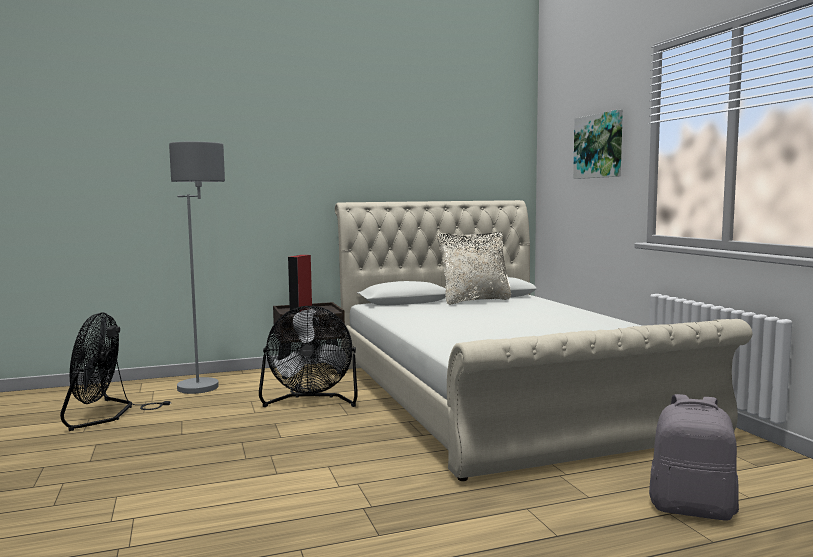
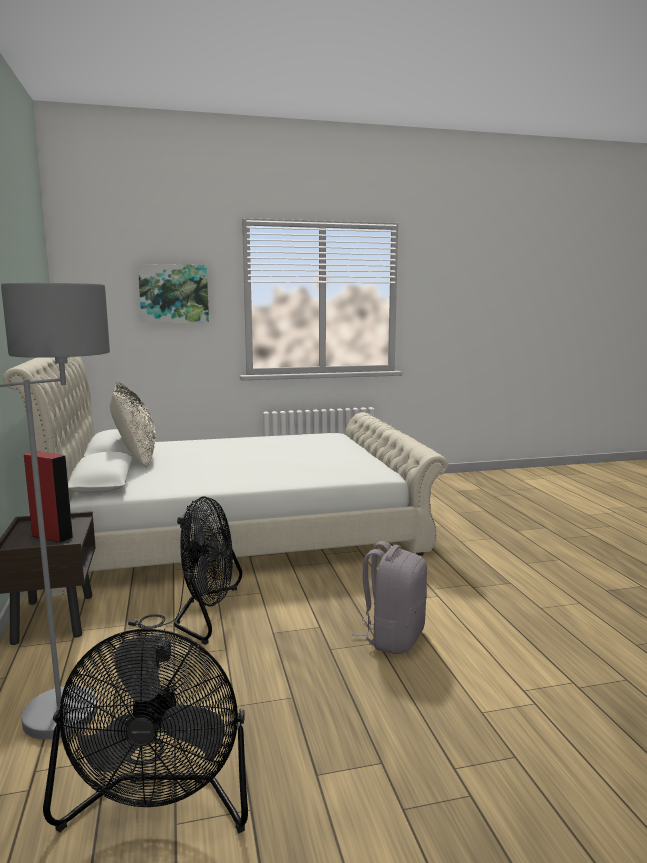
camera: 85 degrees left, 5 degrees up
grey backpack [649,394,739,521] -> grey backpack moved to [352,541,427,654]

